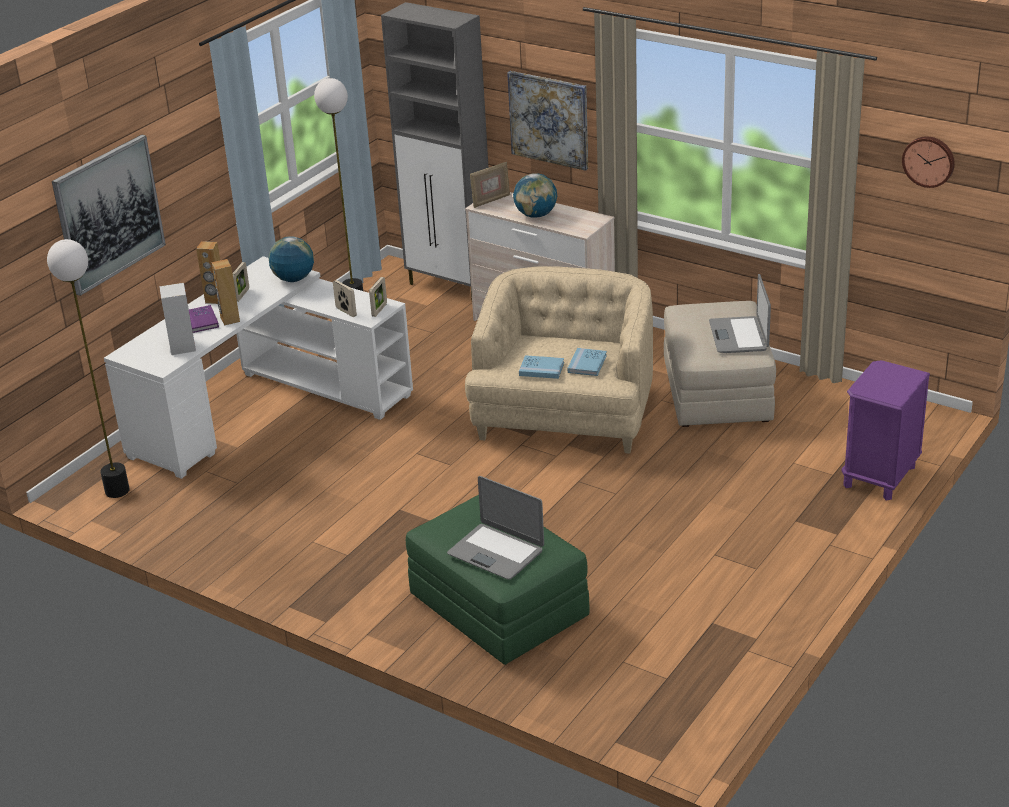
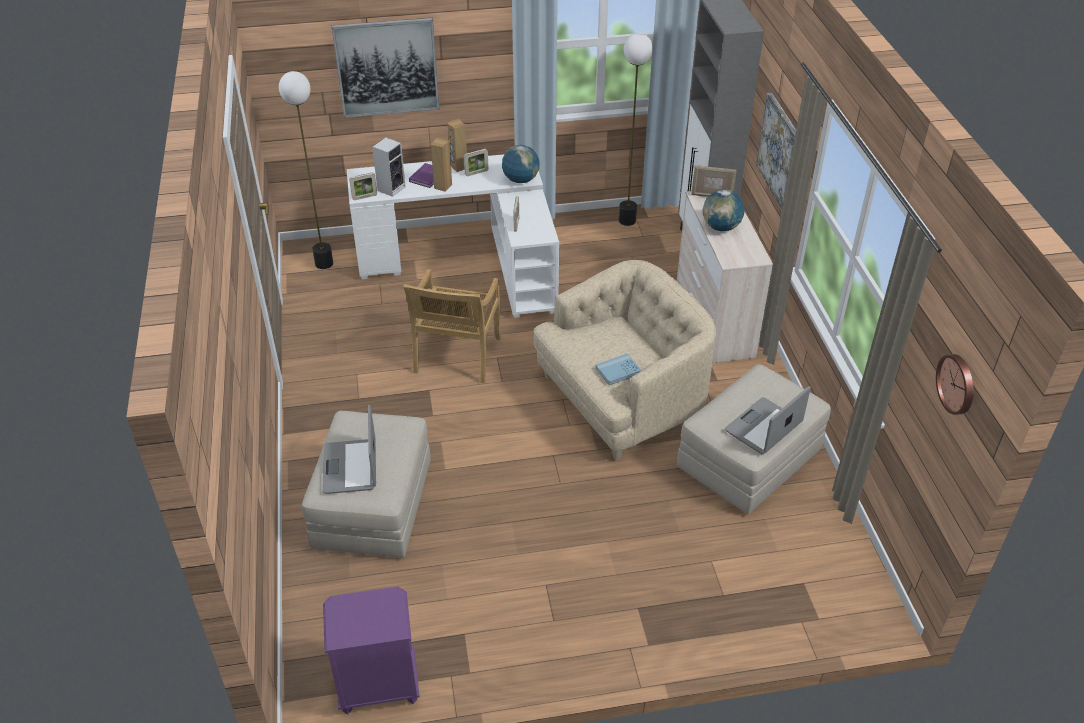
camera: 45 degrees right, 10 degrees up
picture frame [369,277,387,317] -> picture frame moved to [349,173,377,200]
green ottoman [406,495,589,665] -> beige ottoman [302,411,431,558]
blue book [519,355,564,379] -> none
purple nightstand [841,360,930,500] -> purple nightstand moved to [323,587,420,715]
none -> beige chair [403,269,501,383]

